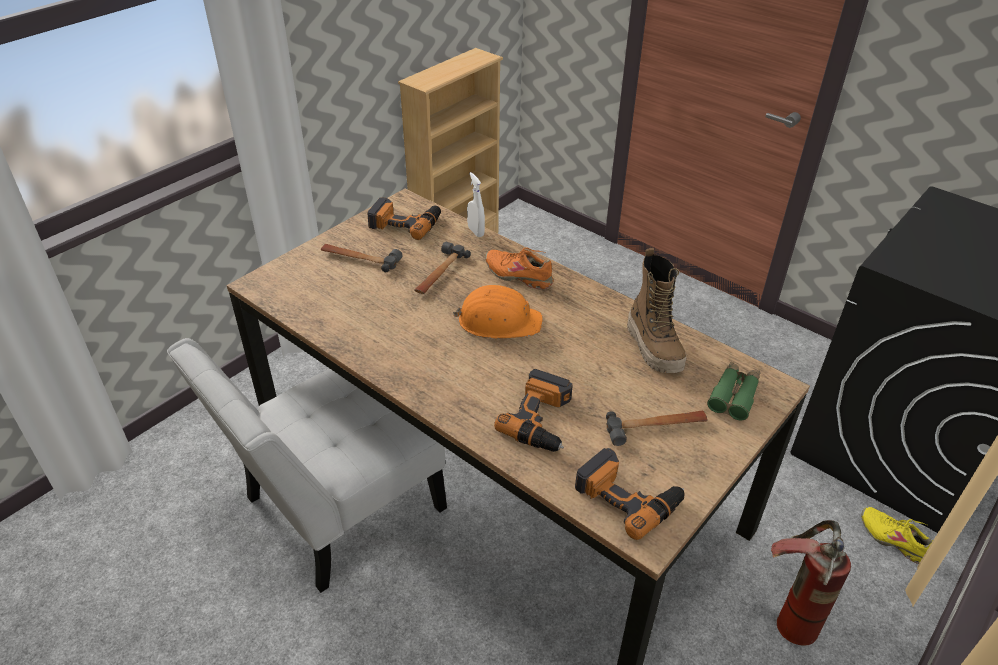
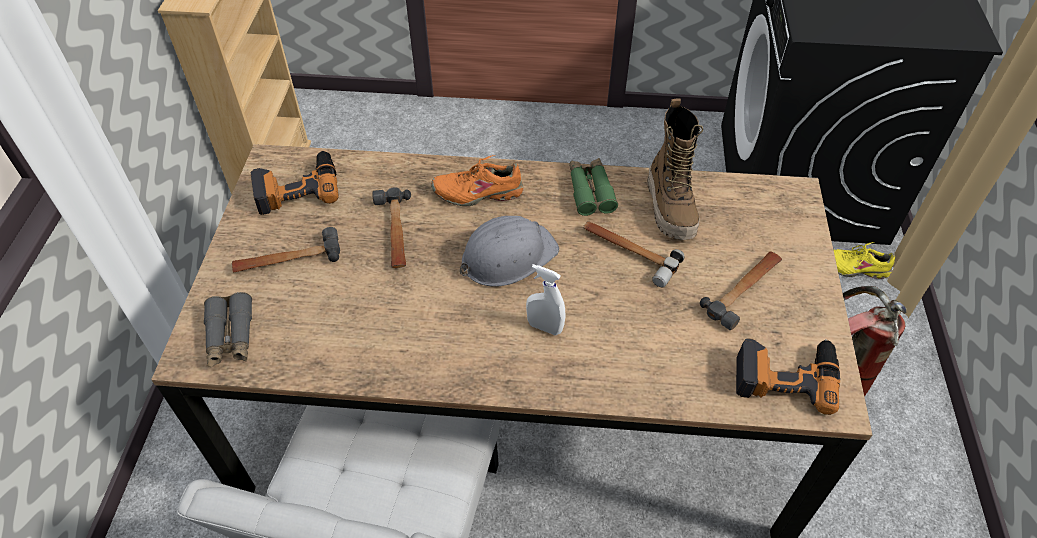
camera: 35 degrees left, 10 degrees up
orange hard hat [453,285,543,338] -> grey hard hat [460,216,559,287]
white spray bottle [467,172,485,237] -> white spray bottle moved to [526,264,565,335]
power drill [494,369,573,452] -> none
boot [627,248,686,373] -> boot turned 45 degrees clockwise [647,98,703,240]
green binoculars [707,362,760,420] -> green binoculars moved to [570,158,618,216]
none -> grey binoculars [204,292,252,367]
none -> hammer [583,221,684,287]

